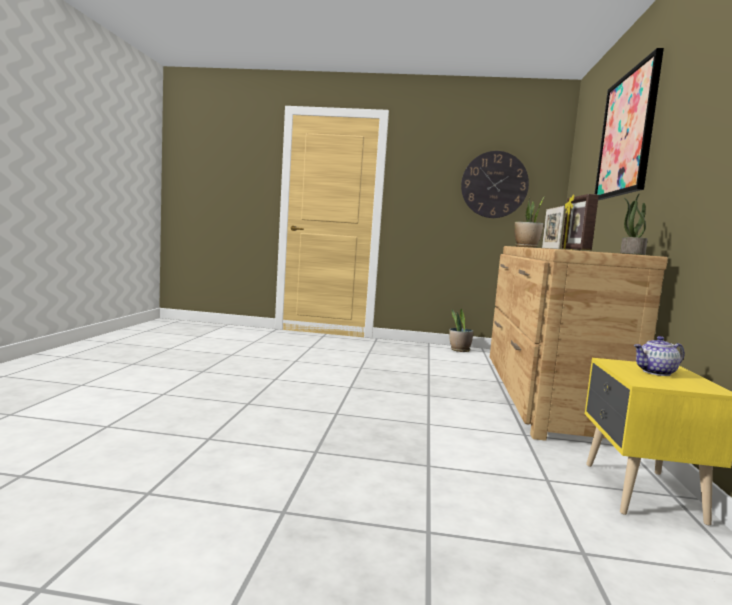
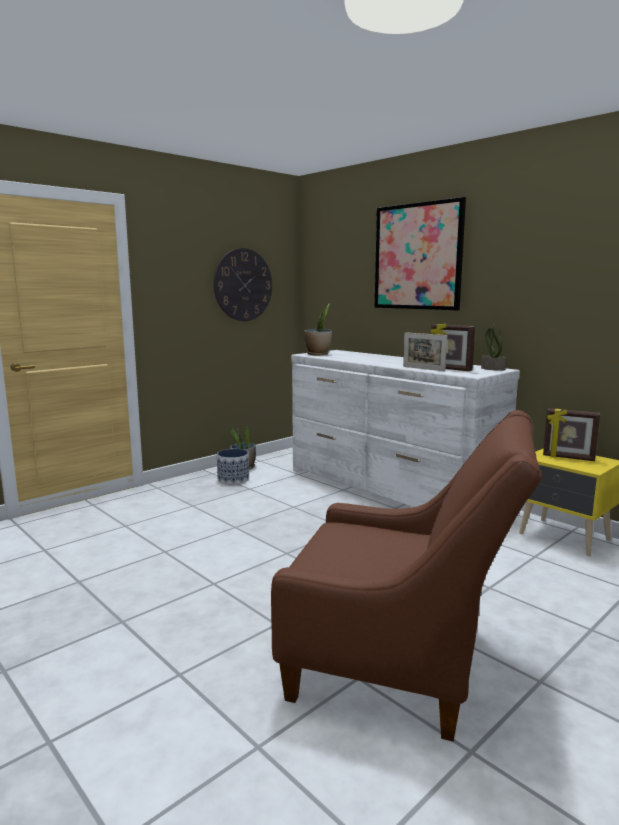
camera: 50 degrees left, 5 degrees up
brown dresser [490,246,668,441] -> white dresser [291,350,520,507]
teapot [634,336,685,376] -> picture frame [543,408,600,461]
none -> planter [217,449,249,485]
none -> brown armchair [271,410,542,741]

